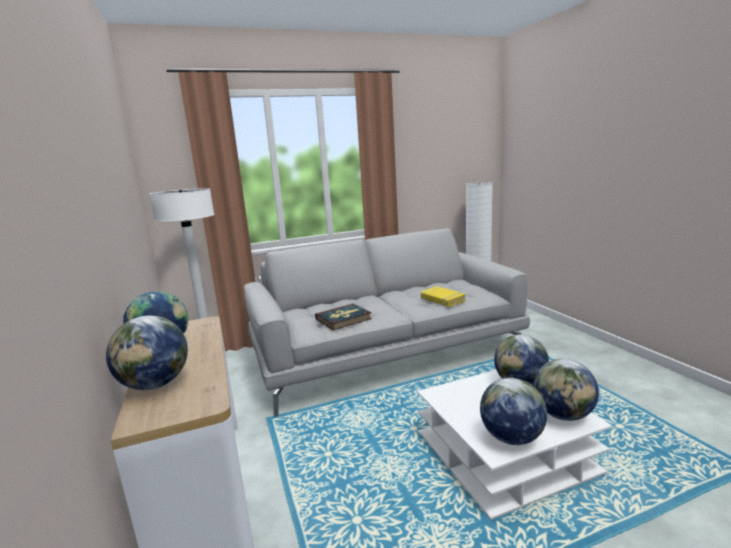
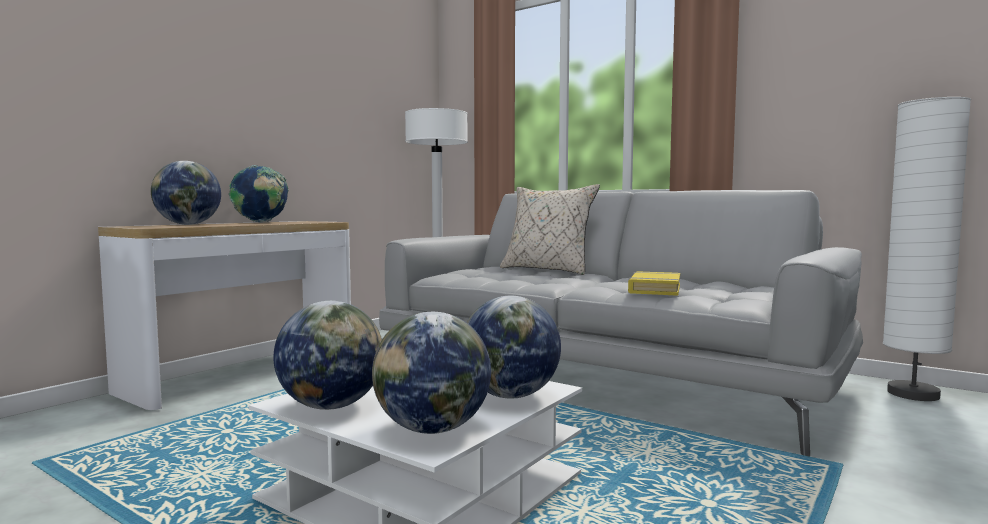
camera: 55 degrees right, 10 degrees down
book [315,304,372,330] -> none
none -> beige pillow [500,184,600,275]

